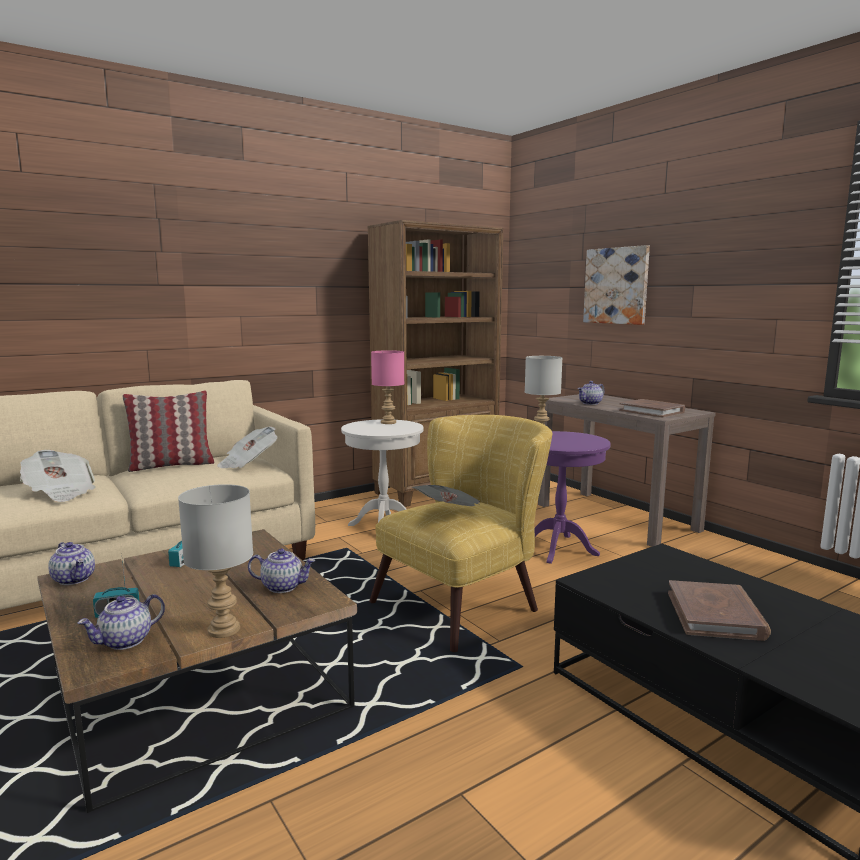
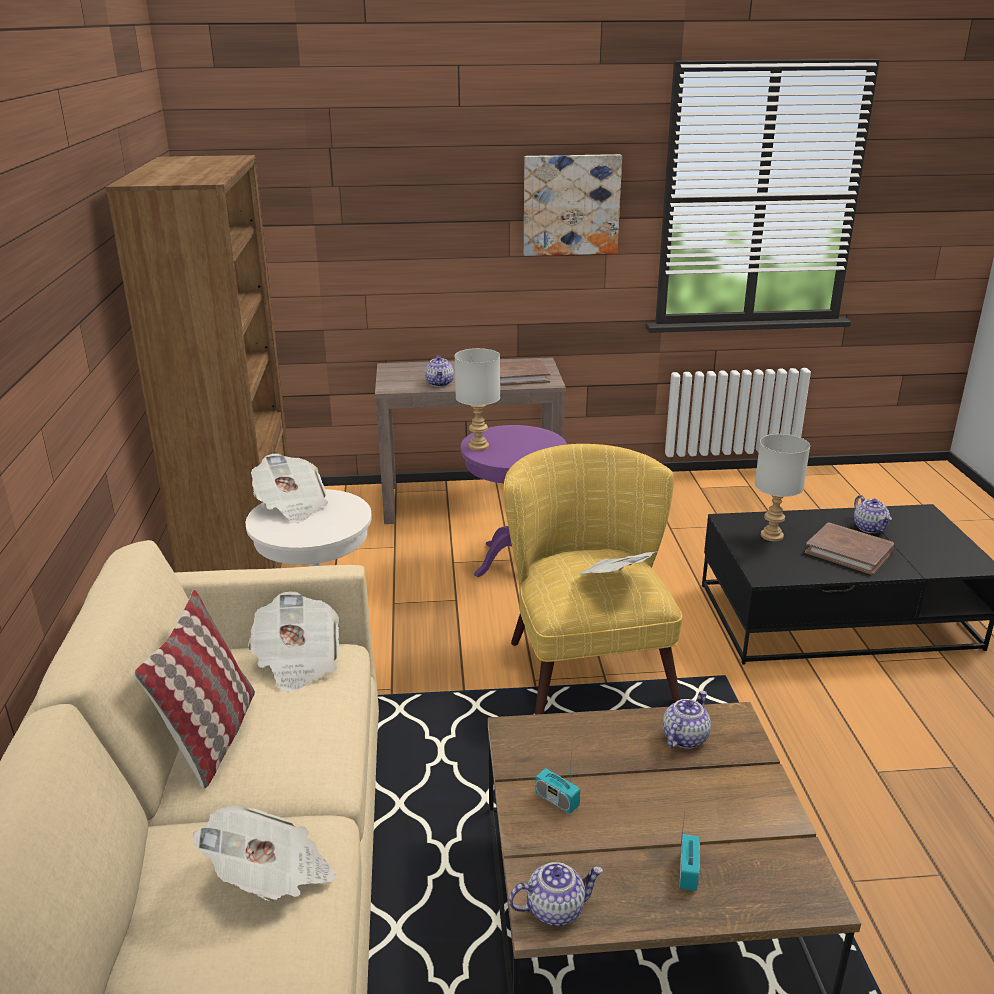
camera: 60 degrees left, 15 degrees up
teapot [77,594,165,650] -> teapot moved to [854,495,892,533]
grey table lamp [178,484,253,638] -> grey table lamp moved to [755,434,810,542]
pink table lamp [371,350,404,424] -> newspaper [251,453,328,523]
picture [583,245,650,325] -> picture moved to [524,154,622,256]

